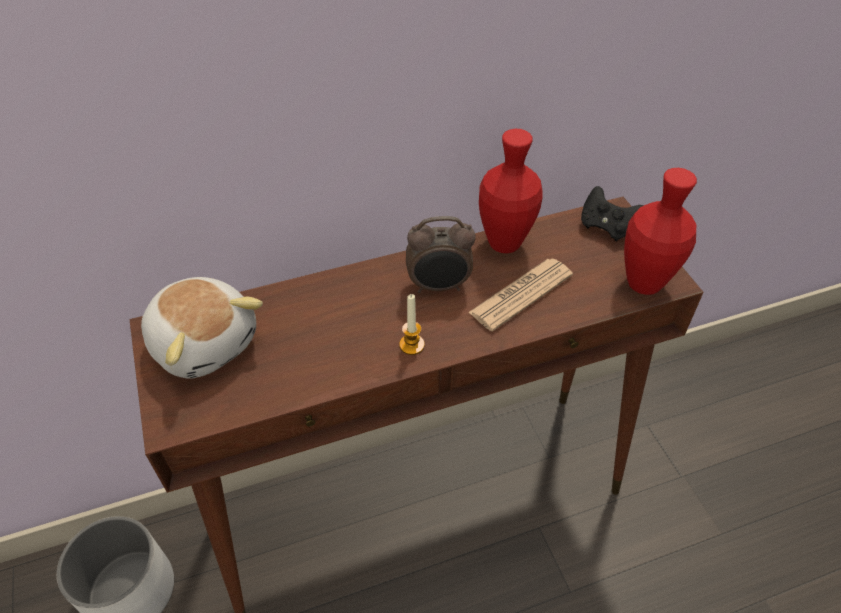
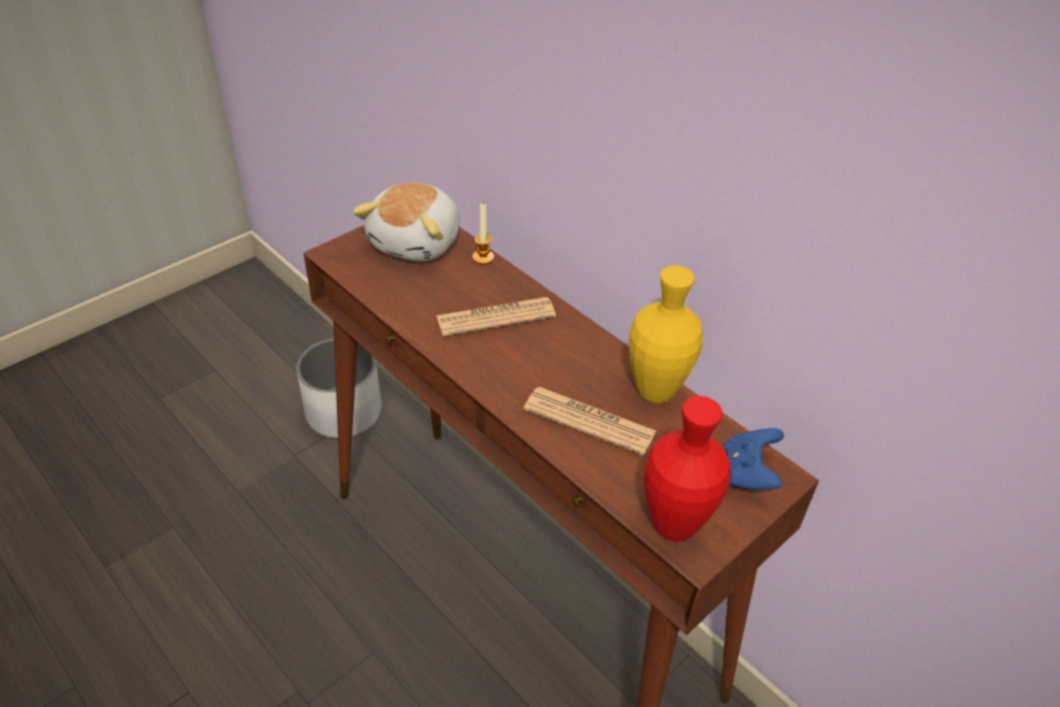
camera: 65 degrees right, 5 degrees down
candle [399,294,425,355] -> candle moved to [472,203,494,265]
alarm clock [406,216,476,293] -> none
red vase [479,129,543,253] -> yellow vase [629,265,703,403]
black game controller [581,186,644,241] -> blue game controller [725,428,784,490]
none -> newspaper [436,297,556,336]

